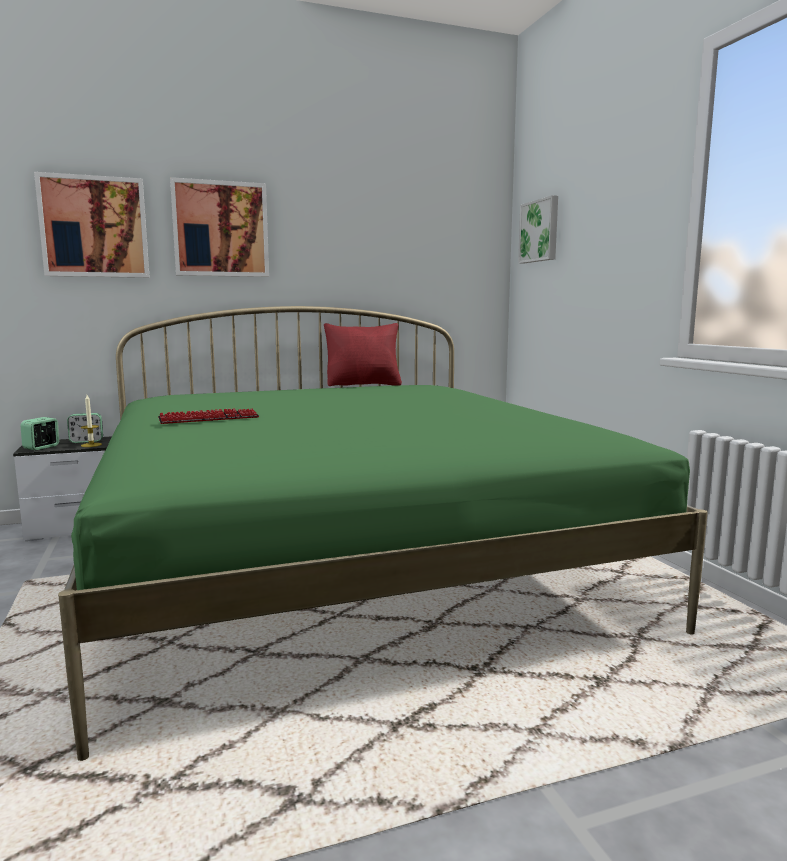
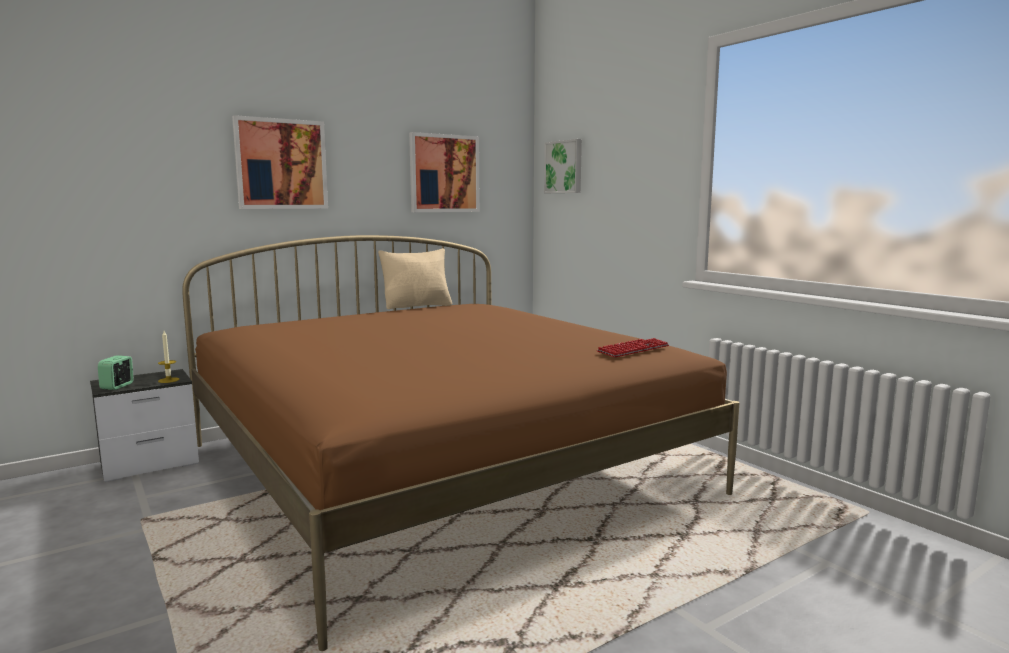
camera: 15 degrees left, 0 degrees up
picture [34,172,150,278] -> picture moved to [409,132,480,212]
green bed [58,306,708,761] -> brown bed [182,235,739,651]
alarm clock [67,413,103,443] -> none
keyboard [158,408,259,424] -> keyboard moved to [597,338,669,357]
red pillow [324,323,402,386] -> beige pillow [378,248,452,309]

